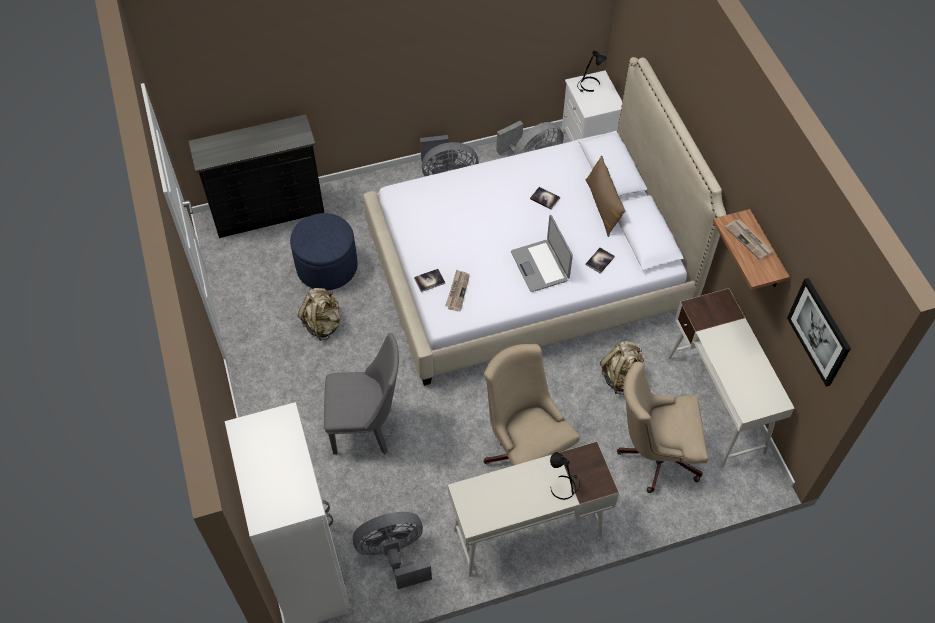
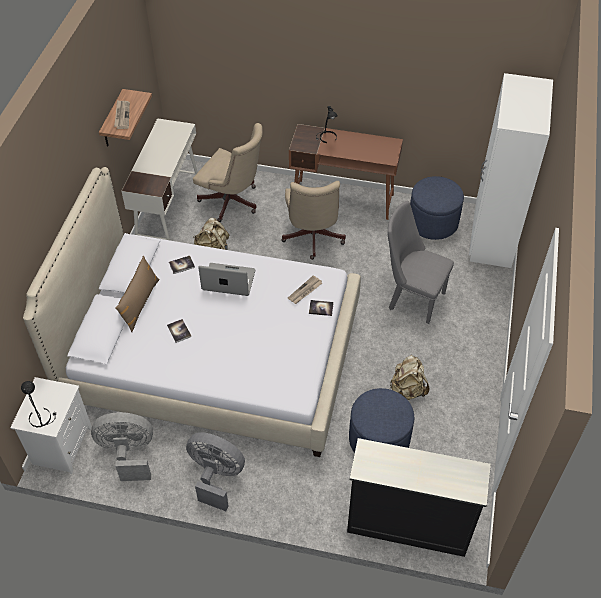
camera: 150 degrees left, 5 degrees down
grey fan [353,512,432,589] -> blue ottoman [410,176,464,240]
white desk [448,442,619,577] -> brown desk [289,124,403,220]
laptop [511,215,573,292] -> laptop turned 90 degrees counterclockwise [198,263,255,296]
picture [787,278,851,387] -> none

